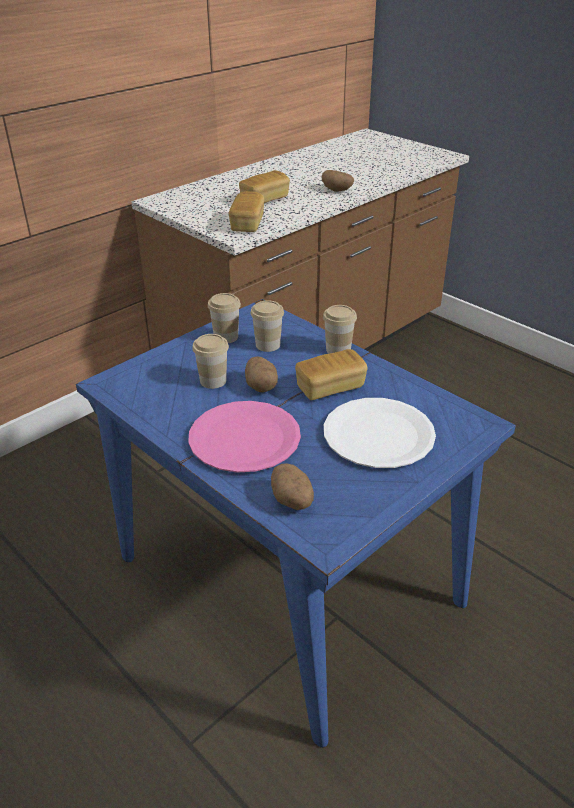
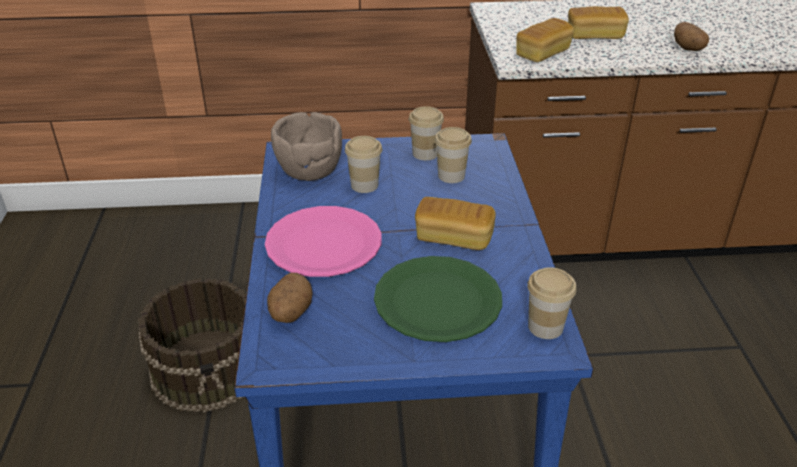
camera: 40 degrees right, 0 degrees up
potato [245,356,278,392] -> none
cup [323,305,357,354] -> cup moved to [527,267,576,339]
white plate [324,398,436,468] -> green plate [374,256,502,342]
none -> brown bucket [138,278,246,413]
none -> brown bowl [271,112,342,181]

